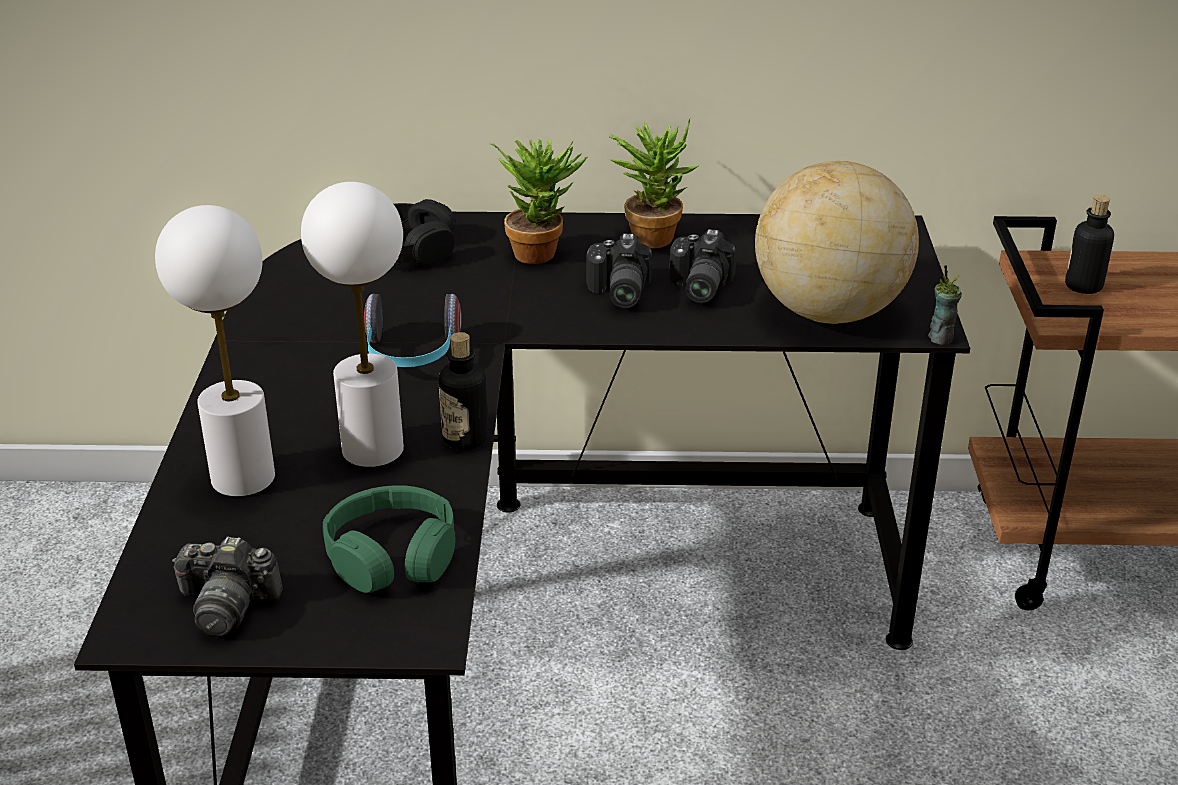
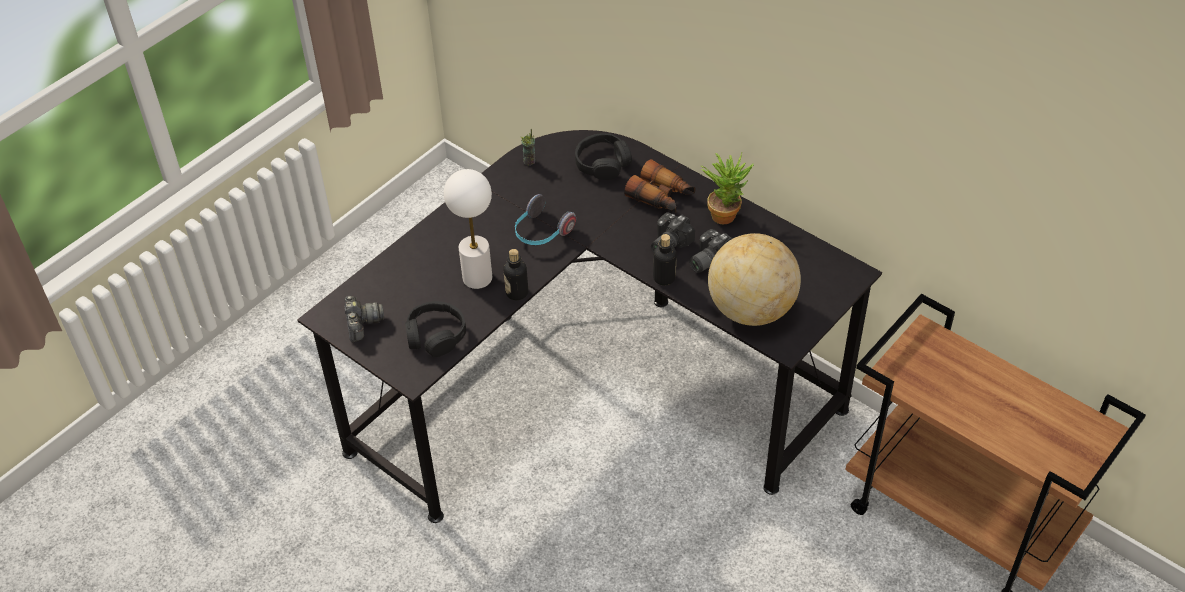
camera: 40 degrees right, 15 degrees up
white table lamp [155,205,275,497] -> none
camera [172,537,283,636] -> camera turned 150 degrees counterclockwise [344,296,384,342]
green headphones [322,485,456,593] -> black headphones [405,301,466,357]
potted plant [489,139,587,264] -> binoculars [624,159,696,213]
cup [928,265,962,345] -> cup moved to [521,129,535,165]
bottle [1065,195,1114,294] -> bottle moved to [653,234,677,286]

